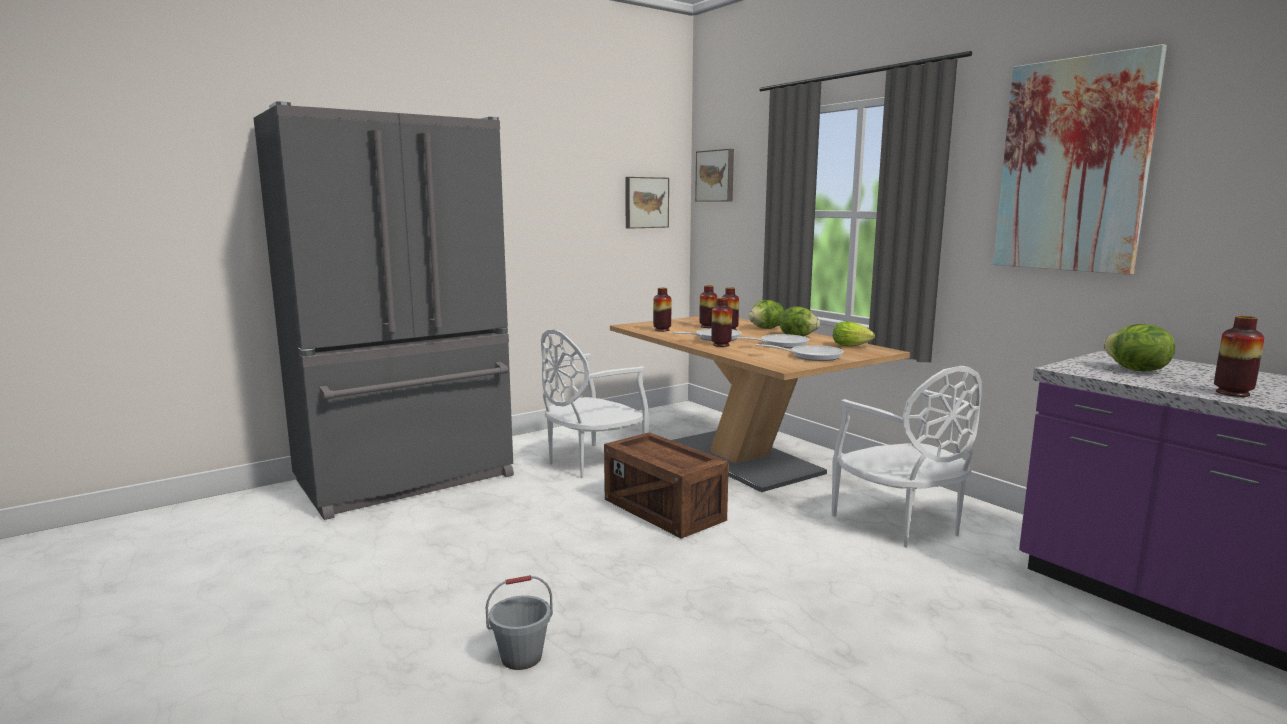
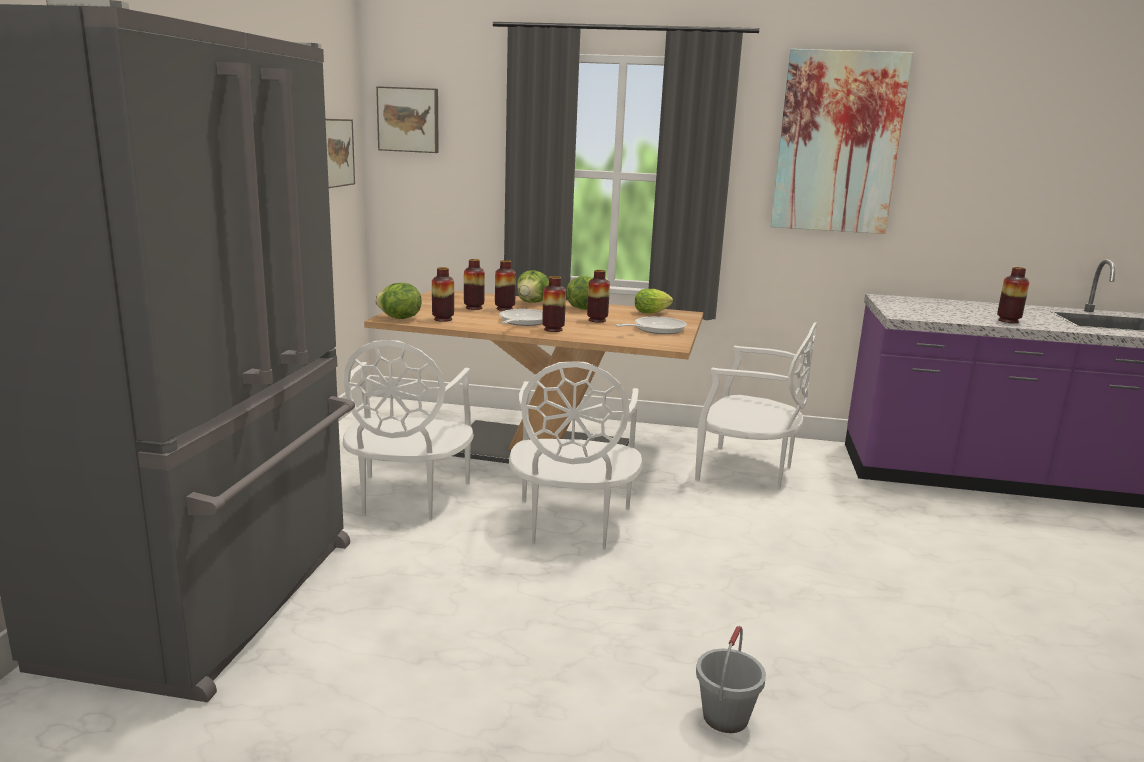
camera: 45 degrees left, 5 degrees up
crate [604,432,729,539] -> white chair [509,362,643,550]
frying pan [736,334,810,348] -> vase [587,270,610,322]
lettuce [1103,324,1175,371] -> lettuce moved to [375,283,422,319]

